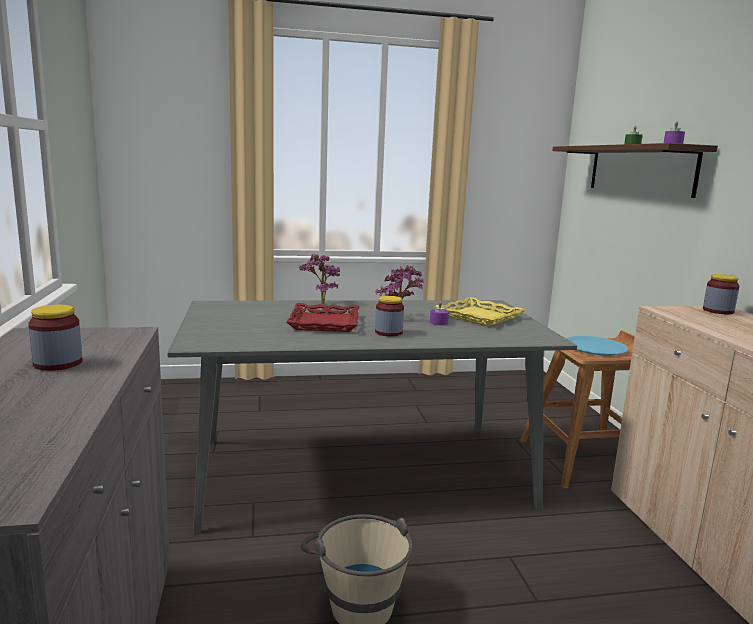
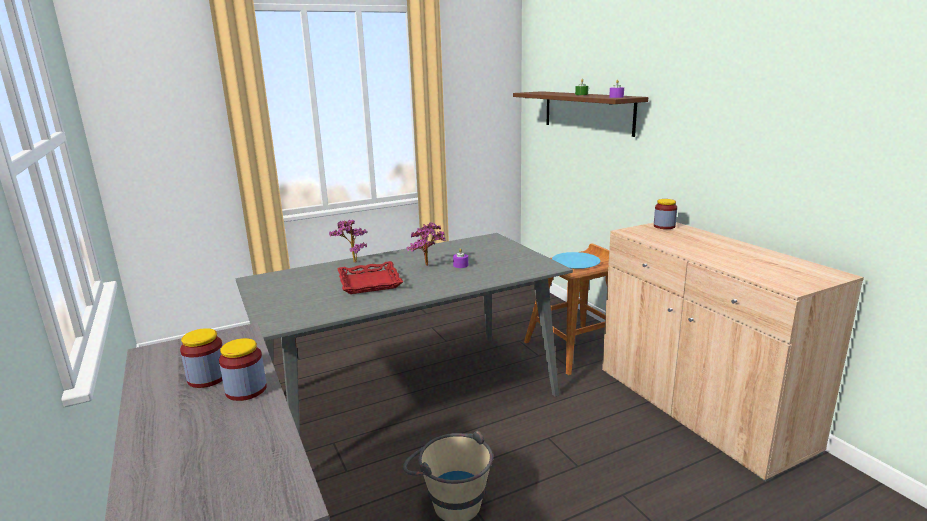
camera: 15 degrees left, 5 degrees up
jar [375,296,404,337] -> jar moved to [219,338,267,401]
yellow tray [435,297,525,326] -> none

